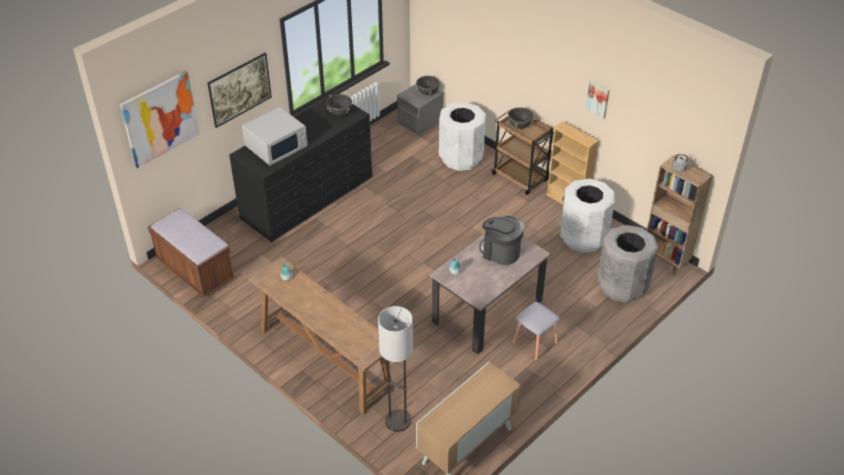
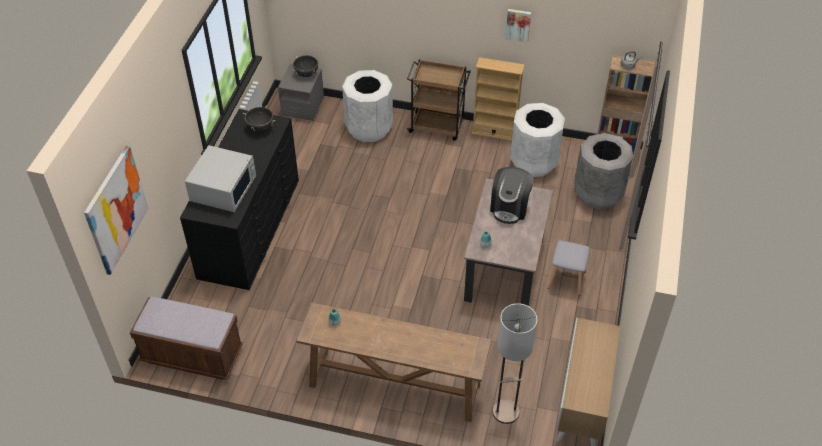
camera: 30 degrees left, 5 degrees up
picture [207,53,272,128] -> none
coffee machine [480,216,524,265] -> coffee machine turned 75 degrees counterclockwise [490,167,534,224]
black cooking pot [506,107,535,129] -> none

